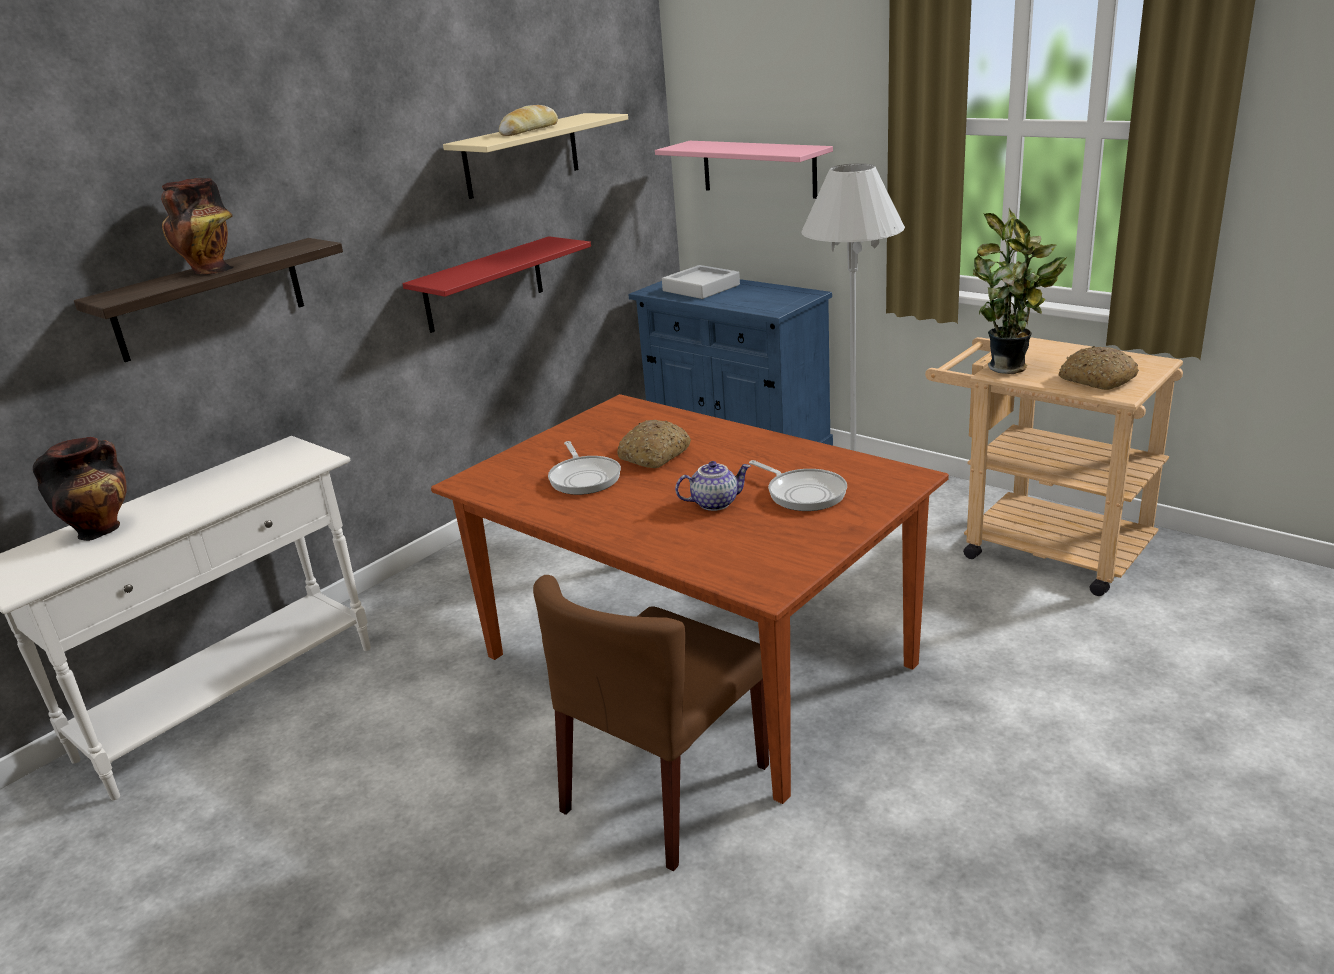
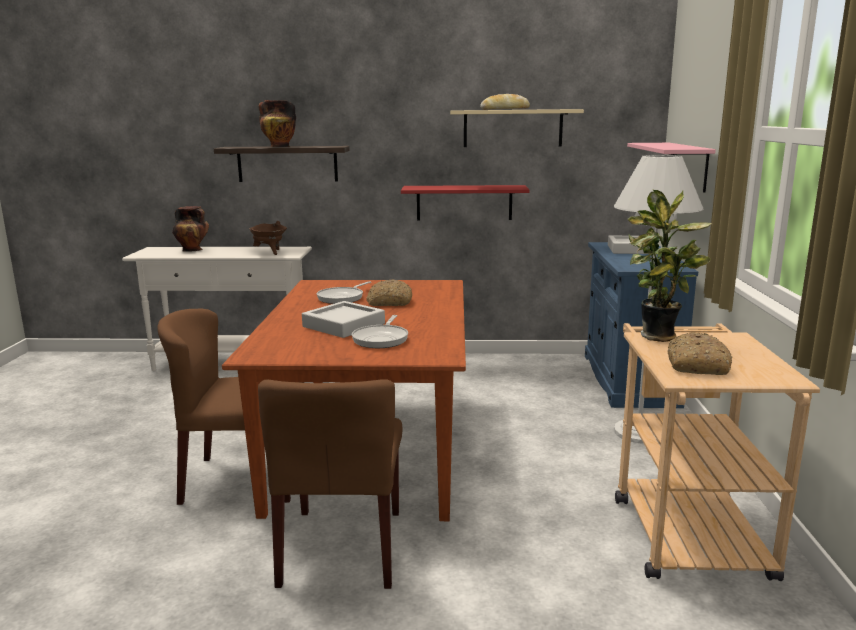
camera: 50 degrees right, 10 degrees down
teapot [675,461,751,511] -> grey tray [302,301,385,338]
none -> brown cooking pot [249,221,287,255]
none -> brown chair [258,379,402,589]

